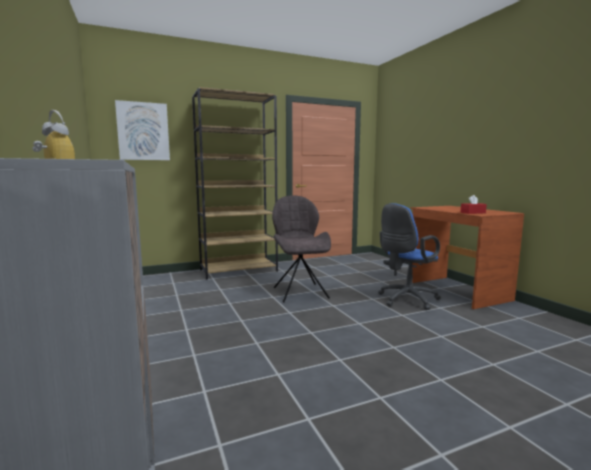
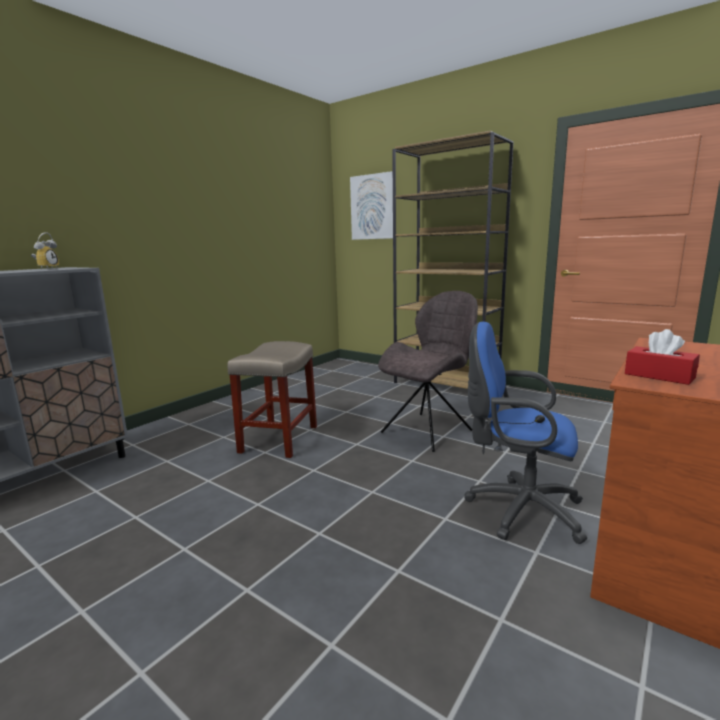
camera: 60 degrees right, 5 degrees up
none -> beige stool [227,341,317,458]

